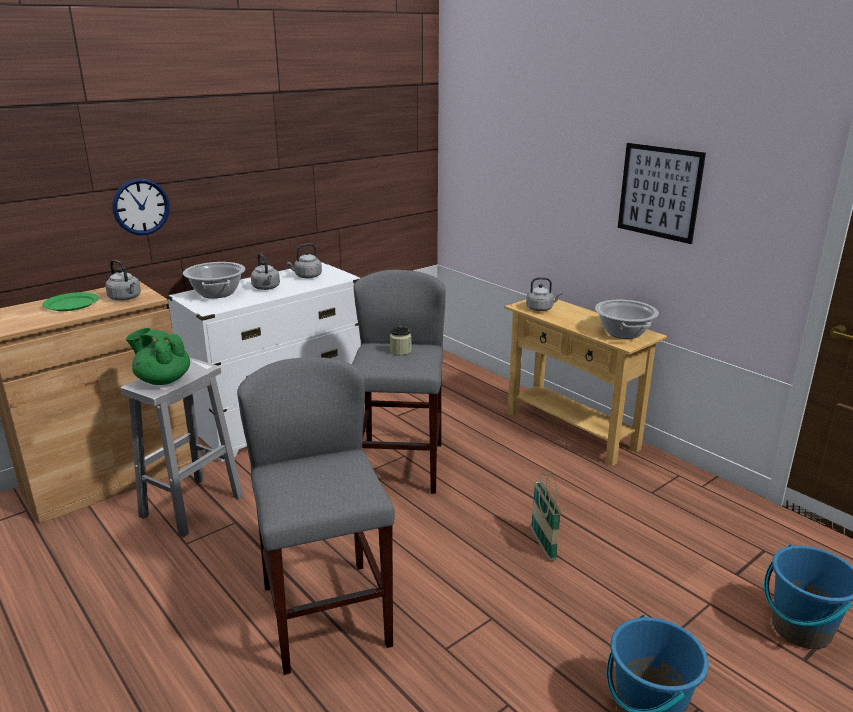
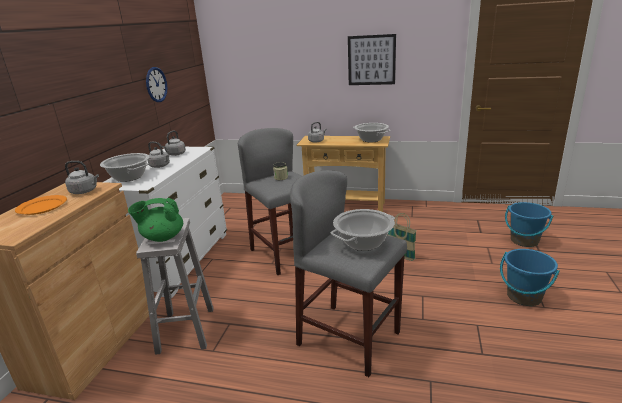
camera: 35 degrees left, 0 degrees up
green plate [42,292,99,311] -> orange plate [15,195,67,215]
wall clock [112,179,170,235] -> wall clock moved to [146,67,168,102]
none -> cooking pot [331,209,395,251]

